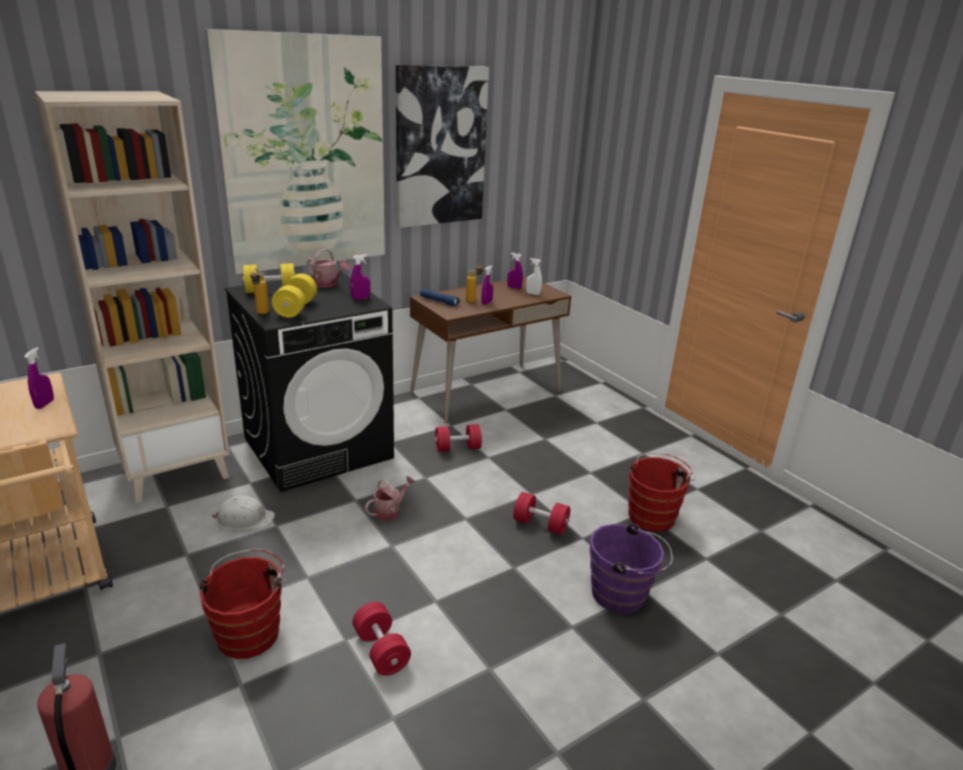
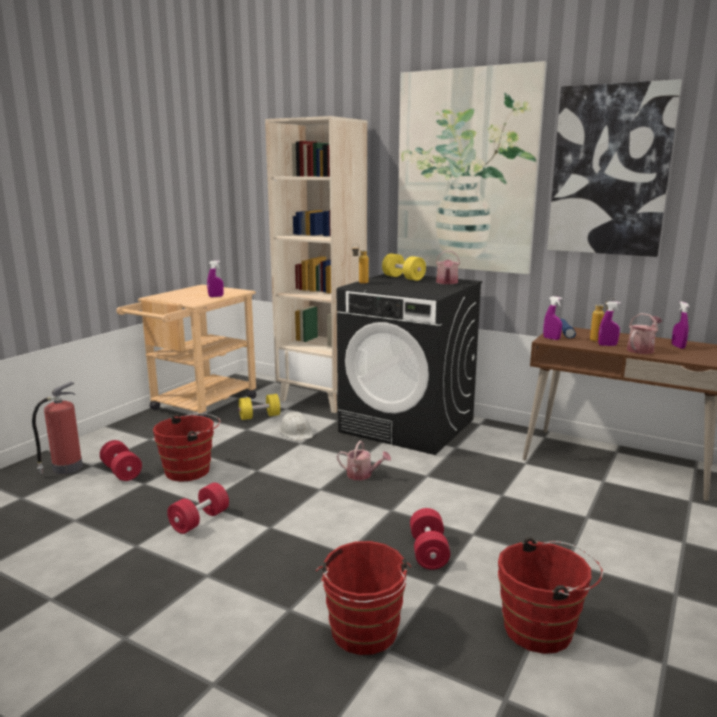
camera: 65 degrees right, 10 degrees down
yellow dumbbell [272,274,317,318] -> yellow dumbbell moved to [239,394,280,420]
purple spray bottle [350,254,370,300] -> purple spray bottle moved to [543,296,562,340]
red dumbbell [435,424,482,452] -> red dumbbell moved to [100,440,142,481]
white spray bottle [526,258,542,295] -> none
purple bucket [589,523,673,613] -> red bucket [316,541,411,655]
none -> watering can [627,313,662,354]

